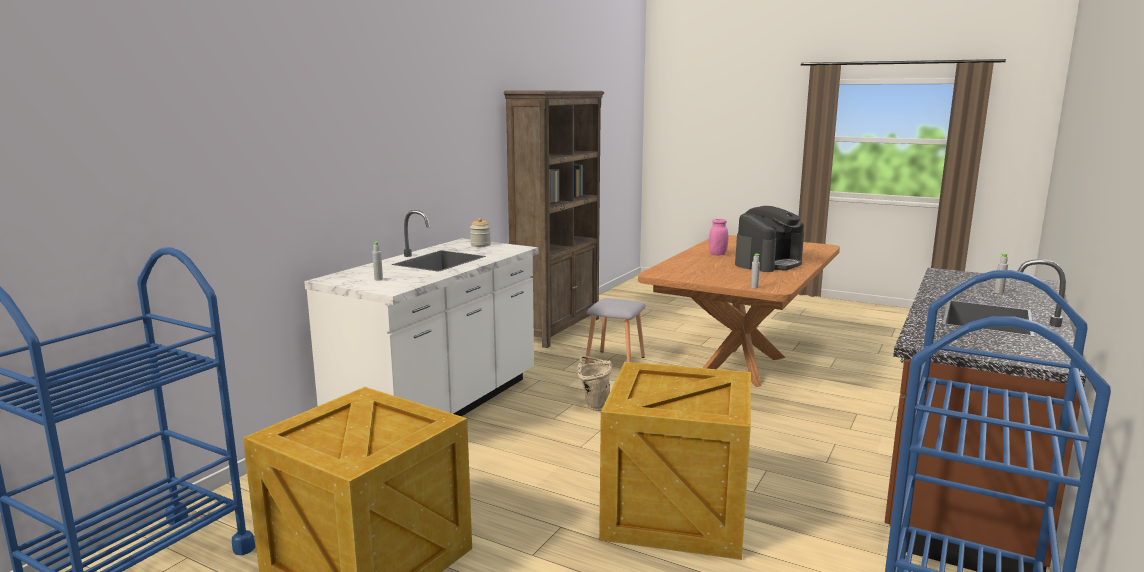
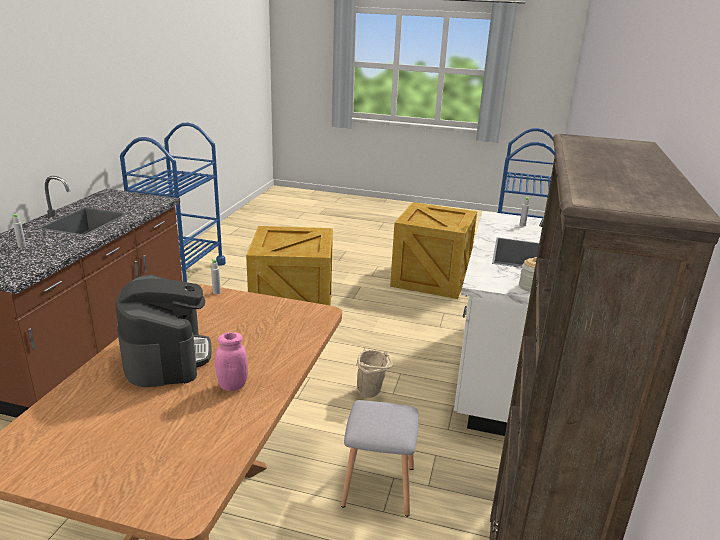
camera: 165 degrees right, 10 degrees up
coffee machine [735,206,804,272] -> coffee machine turned 135 degrees clockwise [116,274,212,387]

